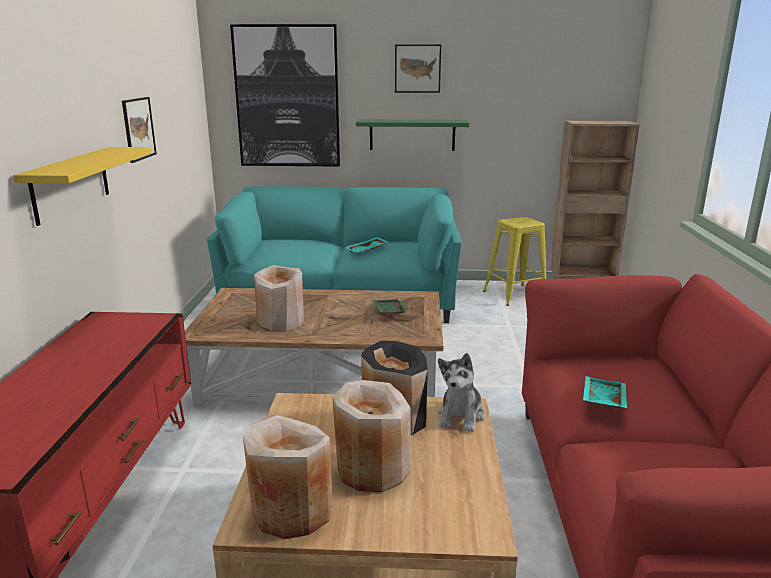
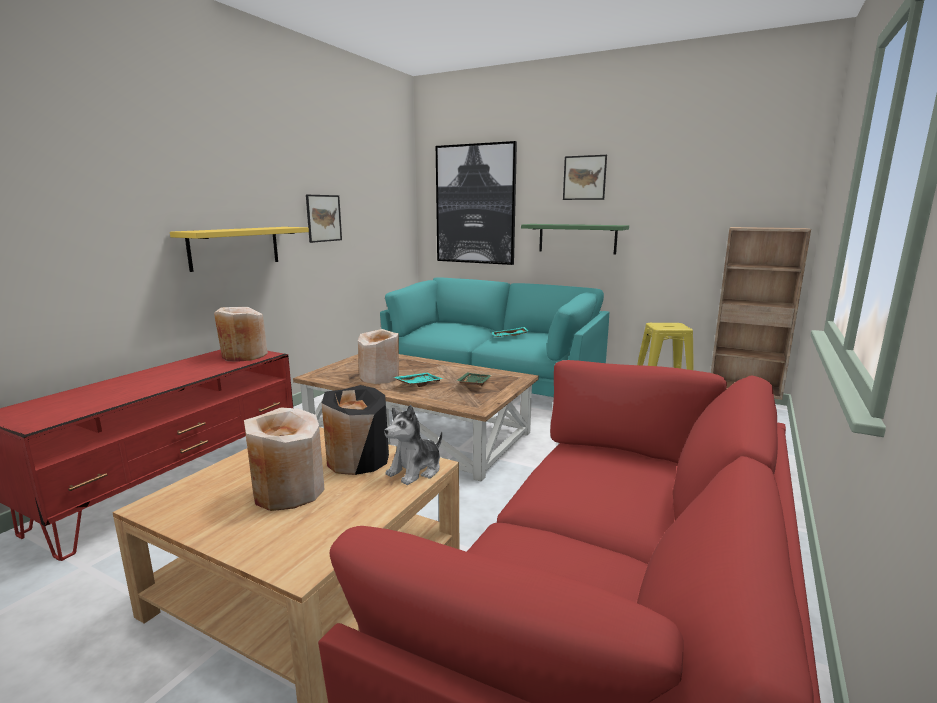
camera: 25 degrees right, 5 degrees down
beige vase [243,415,332,539] -> beige vase moved to [214,307,268,362]
turquoise tray [583,376,627,409] -> turquoise tray moved to [394,373,443,387]

